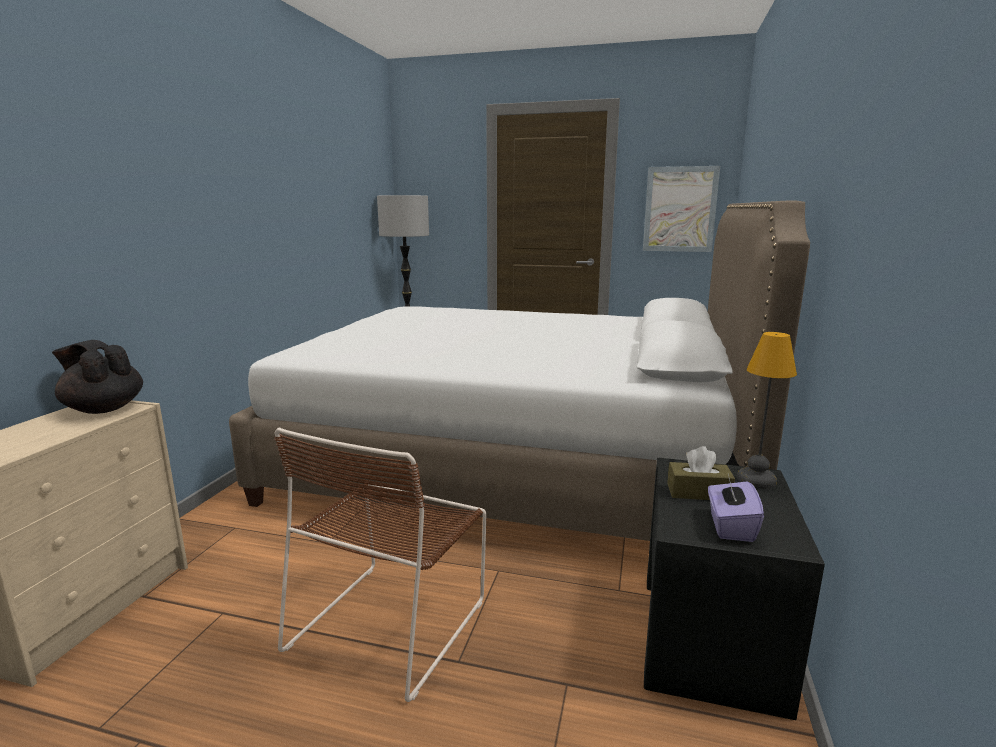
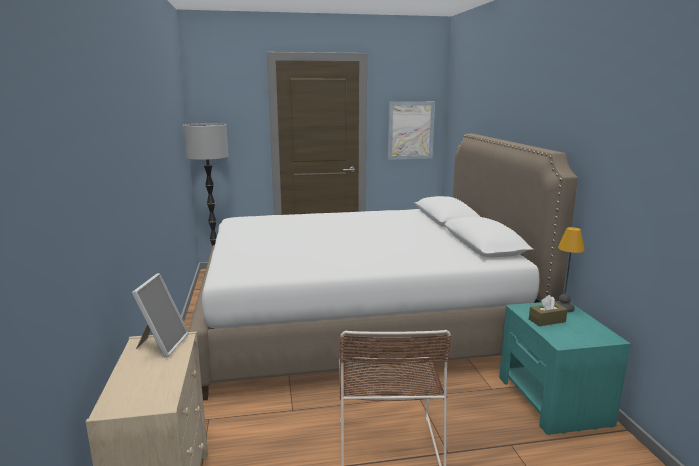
camera: 25 degrees left, 0 degrees up
black teapot [52,340,143,414] -> picture frame [132,273,189,358]
black nightstand [644,458,825,720] -> turquoise nightstand [499,301,631,435]
purple tissue box [708,474,764,542] -> none

